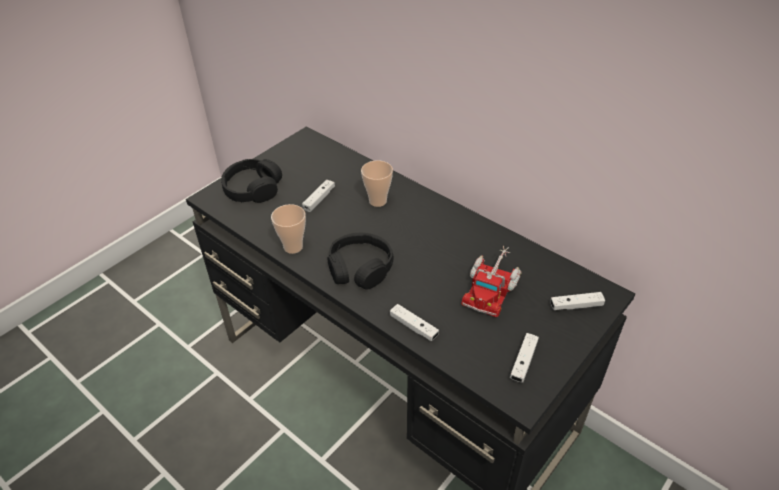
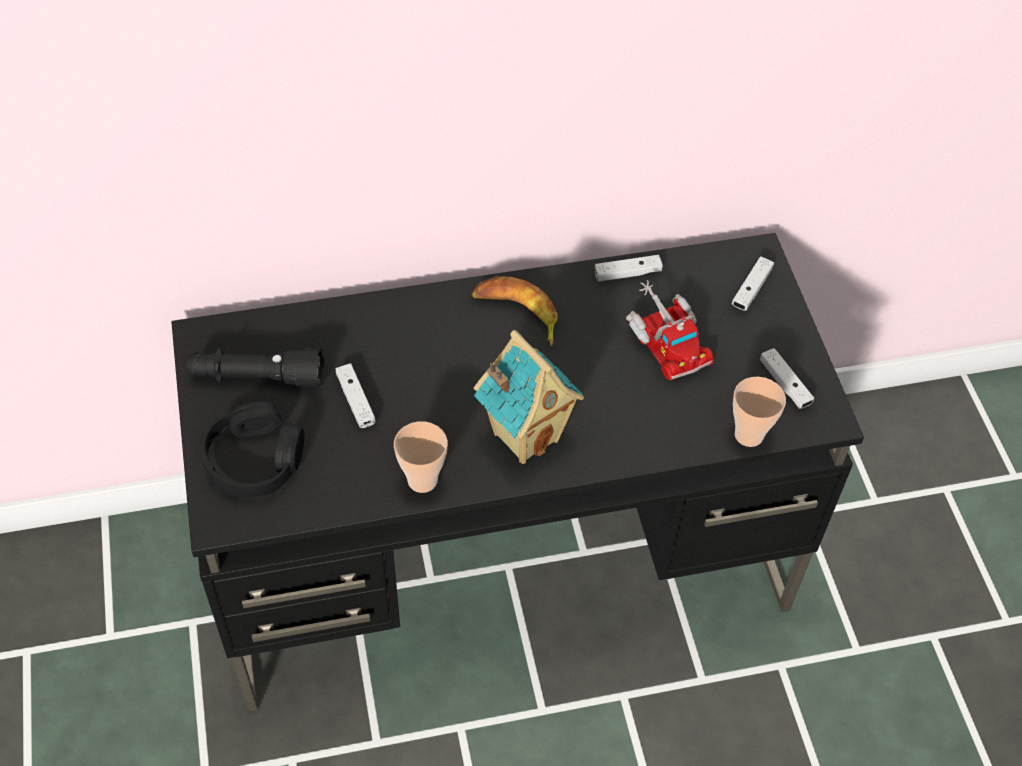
camera: 55 degrees left, 10 degrees up
black headphones [328,233,394,289] -> toy house [473,330,584,464]
cup [361,160,393,207] -> cup moved to [733,377,786,447]
white game controller [390,304,439,341] -> white game controller moved to [595,255,663,282]
none -> black flashlight [186,348,324,387]
none -> banana [471,276,558,347]

